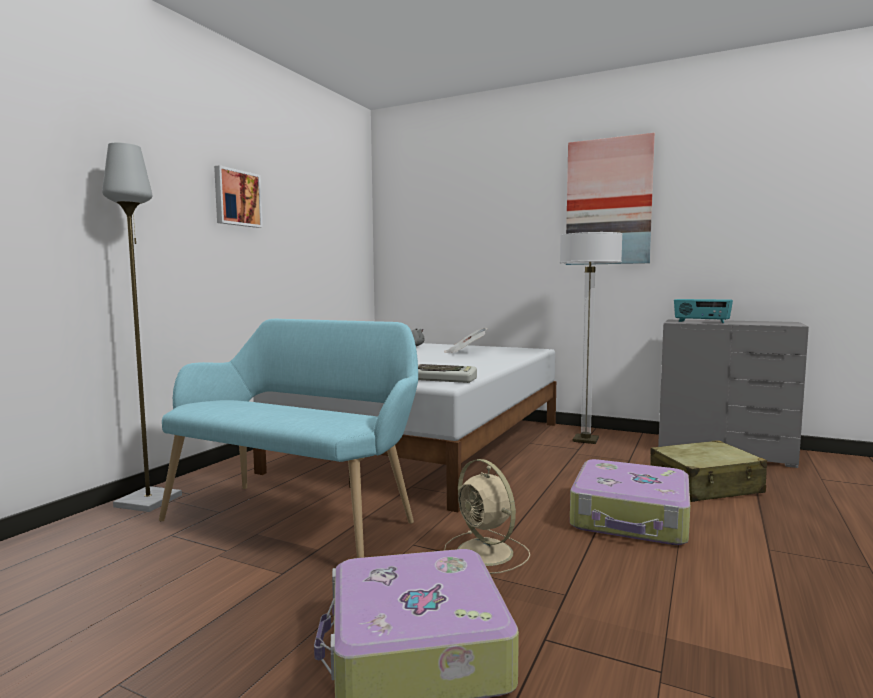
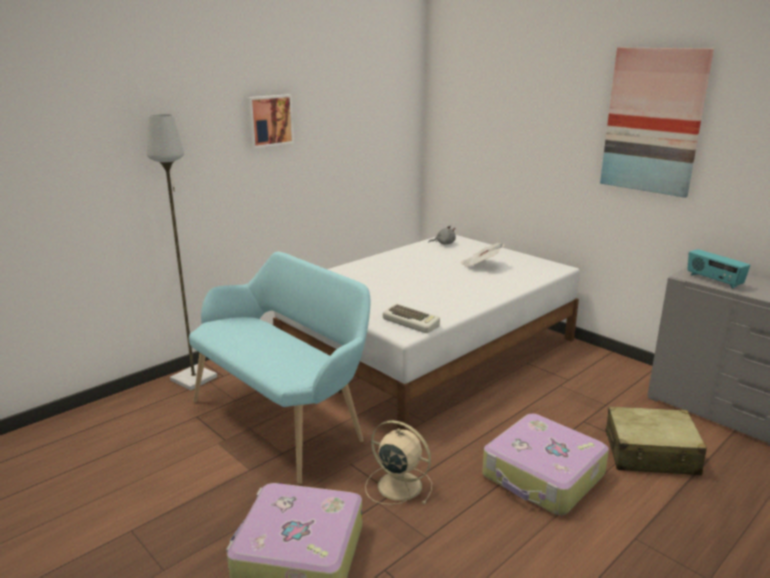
camera: 20 degrees right, 15 degrees up
beige fan [444,459,530,574] -> beige fan turned 135 degrees clockwise [365,420,432,505]
floor lamp [560,232,623,444] -> none

